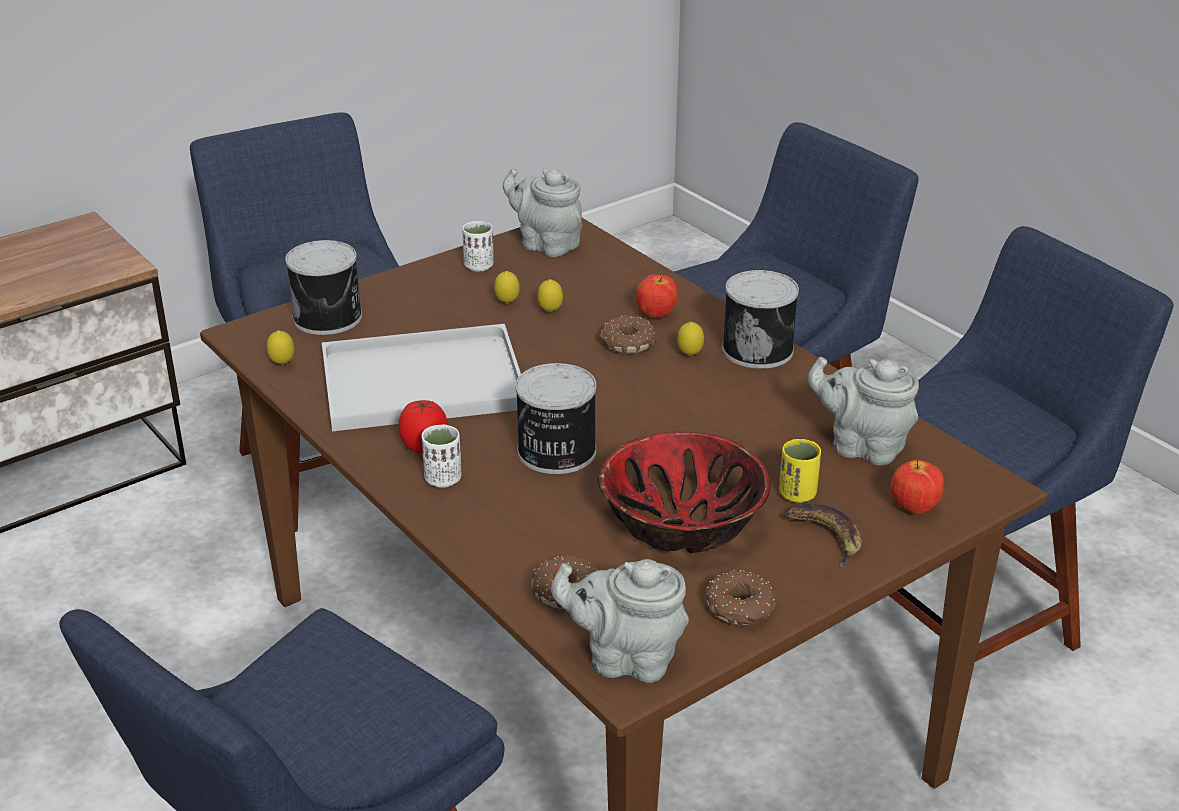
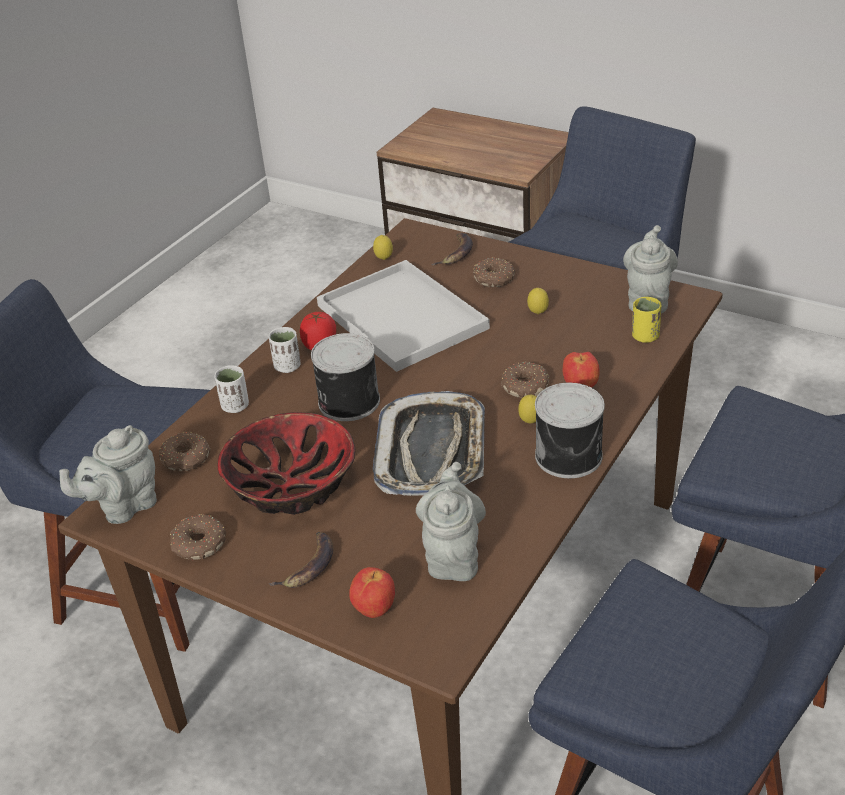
camera: 70 degrees right, 5 degrees up
can [285,240,362,335] -> banana [431,233,473,265]
white cup [462,221,494,272] -> white cup moved to [214,365,249,413]
lemon [538,279,563,312] -> none
grey teapot [551,559,689,683] -> grey teapot turned 120 degrees counterclockwise [59,425,157,524]
yellow cup [779,439,821,503] -> yellow cup moved to [632,297,661,343]
none -> tray [373,391,485,496]
none -> donut [473,258,516,287]

